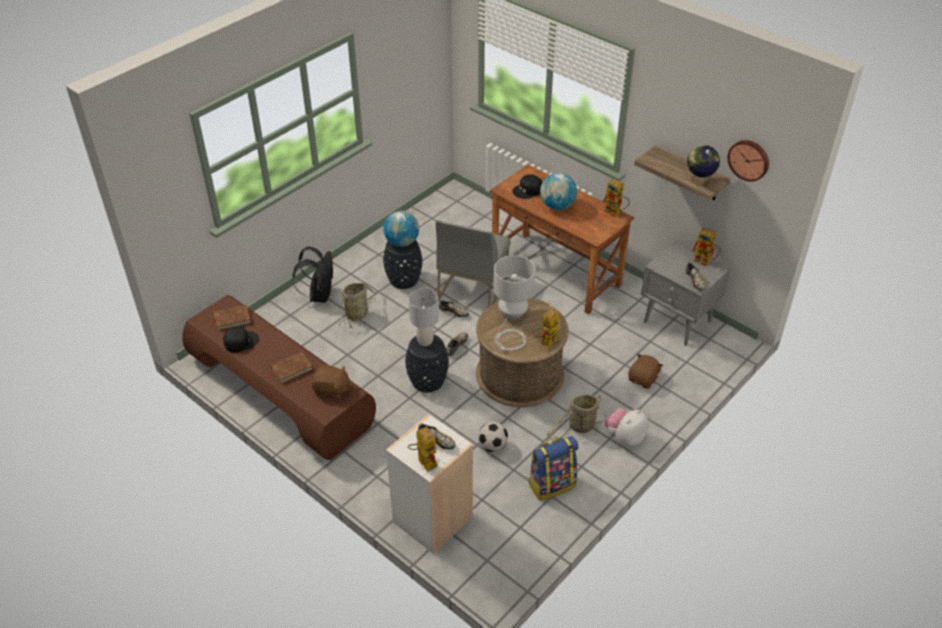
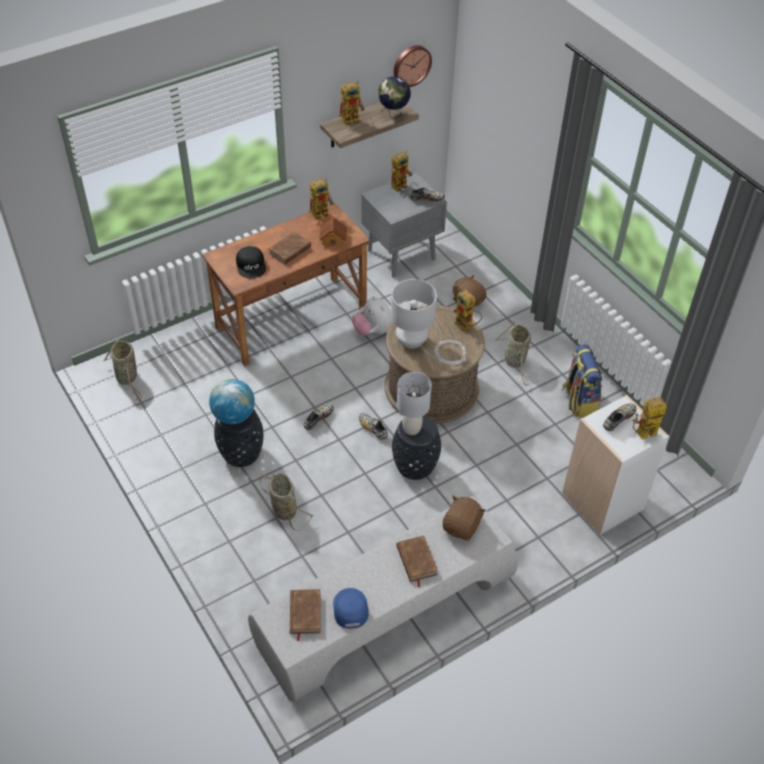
camera: 75 degrees left, 5 degrees up
brown bench [182,295,376,460] -> grey bench [248,497,517,702]
black cap [223,327,259,353] -> blue cap [333,588,369,628]
black backpack [292,247,334,303] -> none
grey chair [436,220,510,307] -> none
football [478,422,508,452] -> none
globe [540,173,577,210] -> brown book [268,232,311,264]
plush toy [605,408,648,447] -> plush toy moved to [352,296,393,336]
none -> basket [104,339,142,400]
none -> toy house [319,217,347,246]
none -> toy robot [339,81,365,126]

